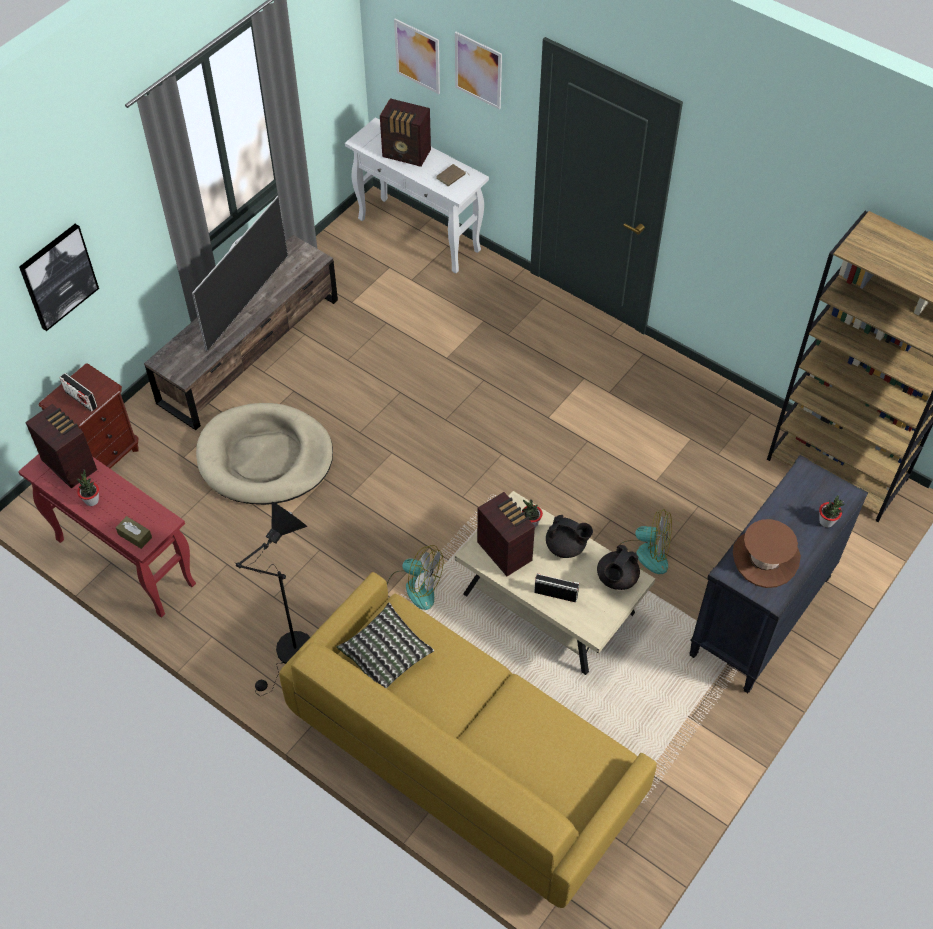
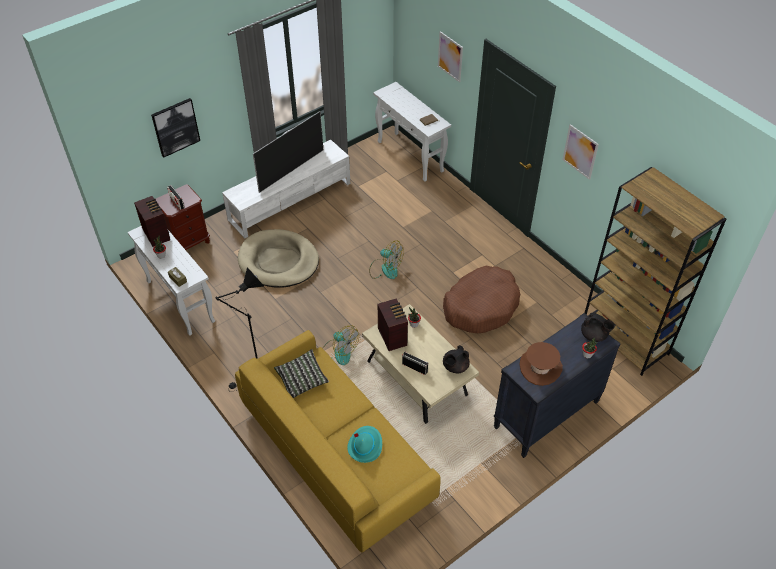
camera: 15 degrees right, 5 degrees down
red console table [18,454,196,617] -> white console table [128,226,215,336]
brown tv stand [144,235,338,430] -> white tv stand [222,140,350,238]
radio [380,98,431,167] -> none
picture [394,19,440,94] -> picture moved to [562,124,599,180]
black teapot [546,515,593,558] -> black teapot moved to [581,312,615,342]
fan [619,509,672,574] -> fan moved to [369,240,404,279]
none -> turquoise hat [347,426,382,463]
none -> brown dog bed [443,266,520,333]

